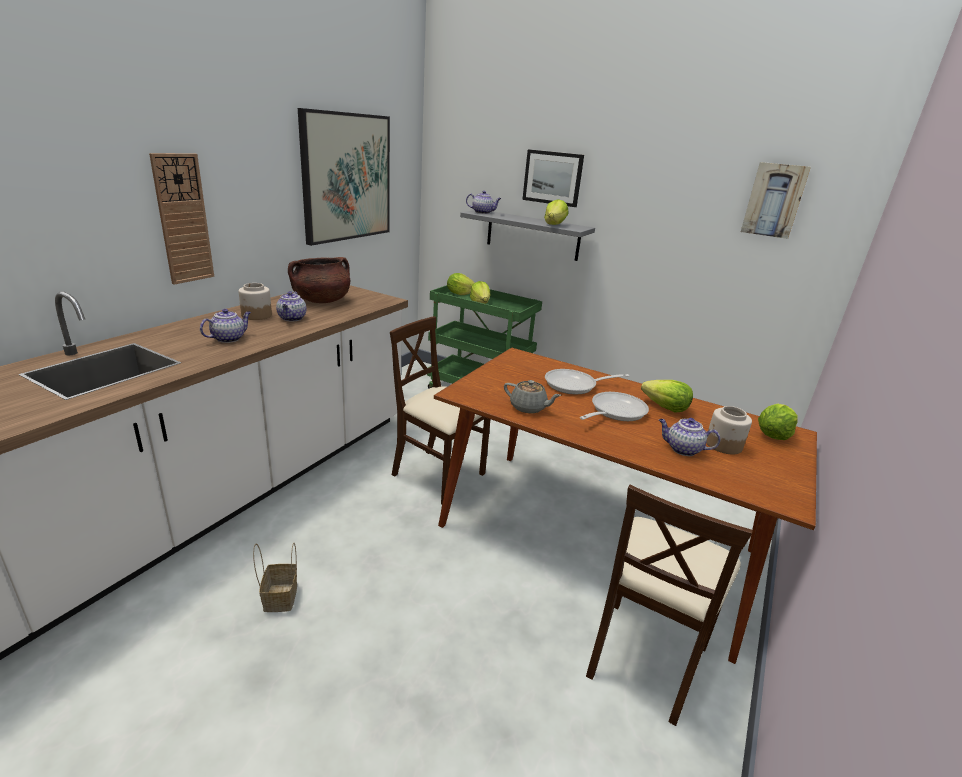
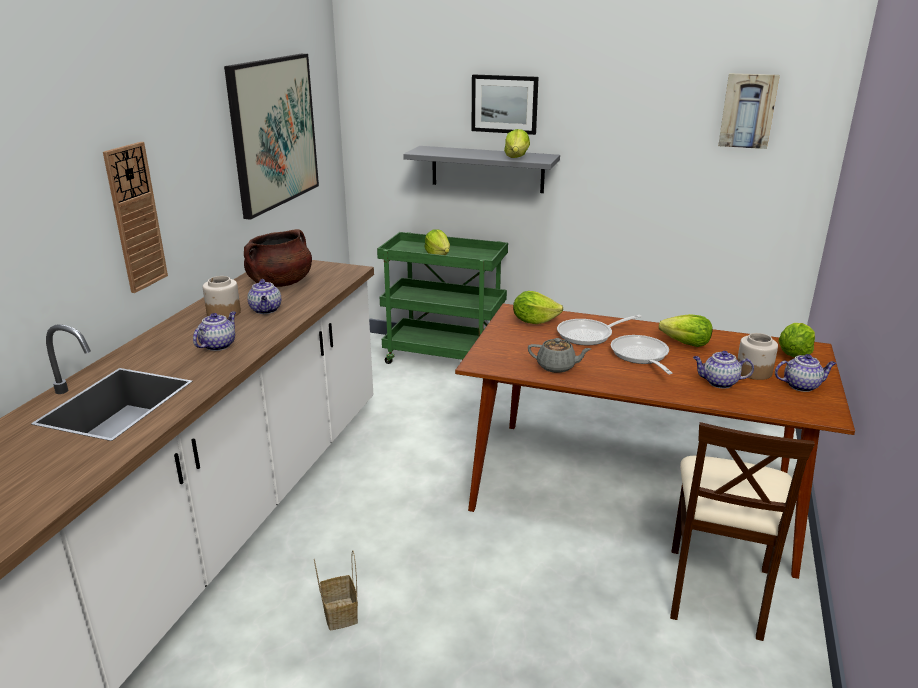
camera: 10 degrees left, 0 degrees up
beige chair [390,316,491,505] -> none
lettuce [447,273,475,295] -> lettuce moved to [513,291,563,324]
teapot [466,191,501,214] -> teapot moved to [775,354,836,392]
frying pan [580,392,649,421] -> frying pan turned 45 degrees counterclockwise [611,335,672,374]

